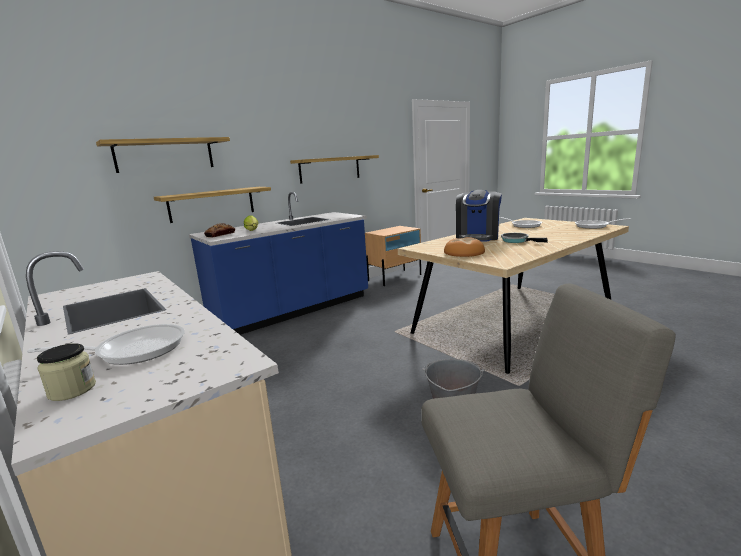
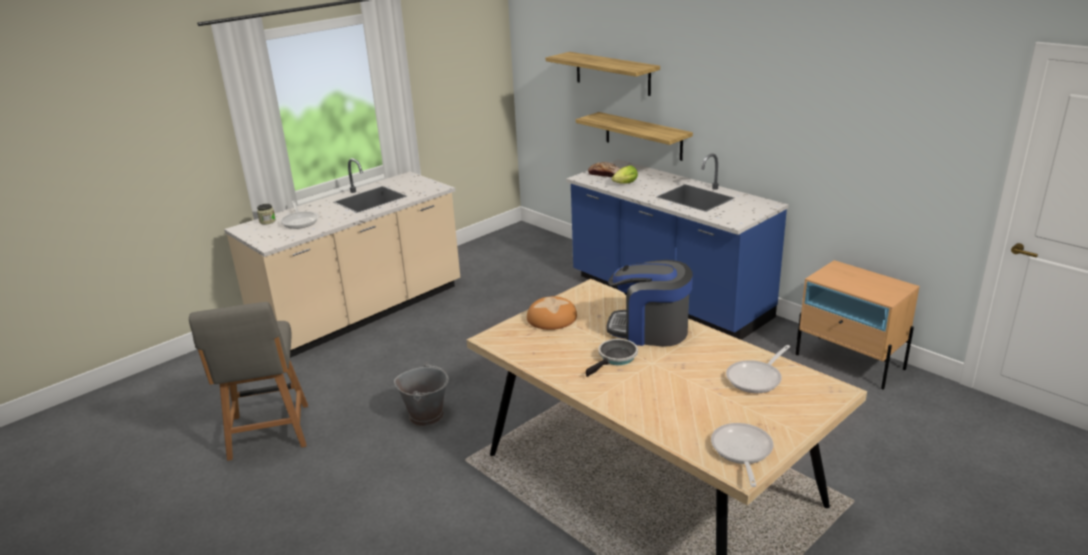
camera: 85 degrees right, 10 degrees up
shelf [290,155,379,183] -> none

